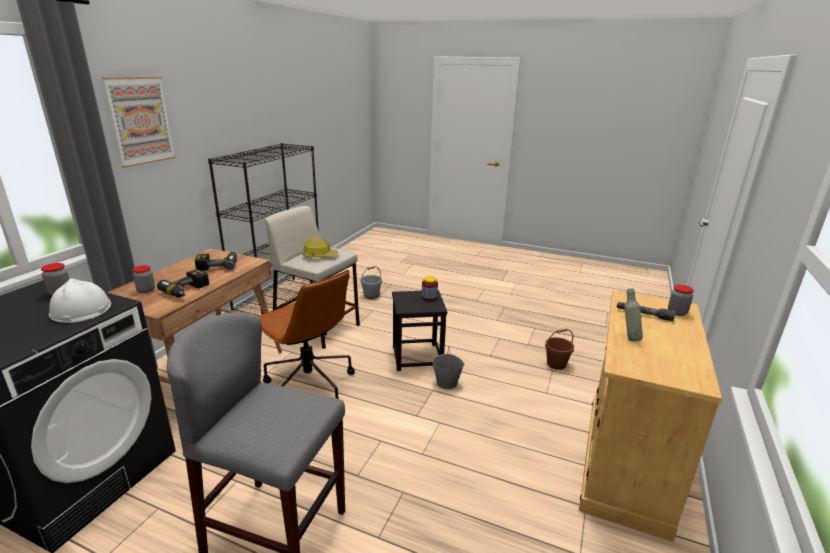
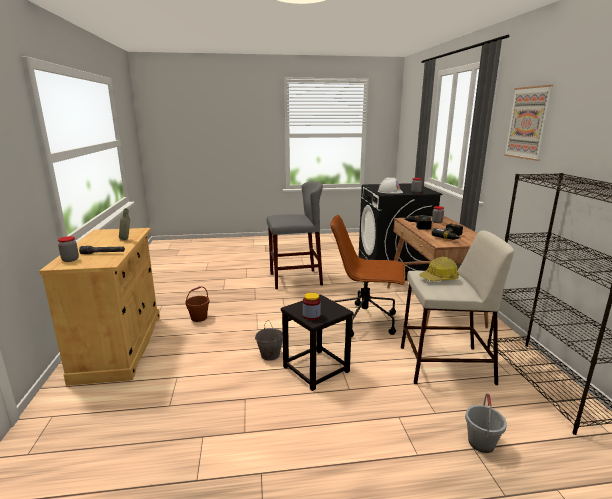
camera: 150 degrees right, 5 degrees down
brown bucket [545,329,574,370] -> brown bucket moved to [185,286,210,322]

